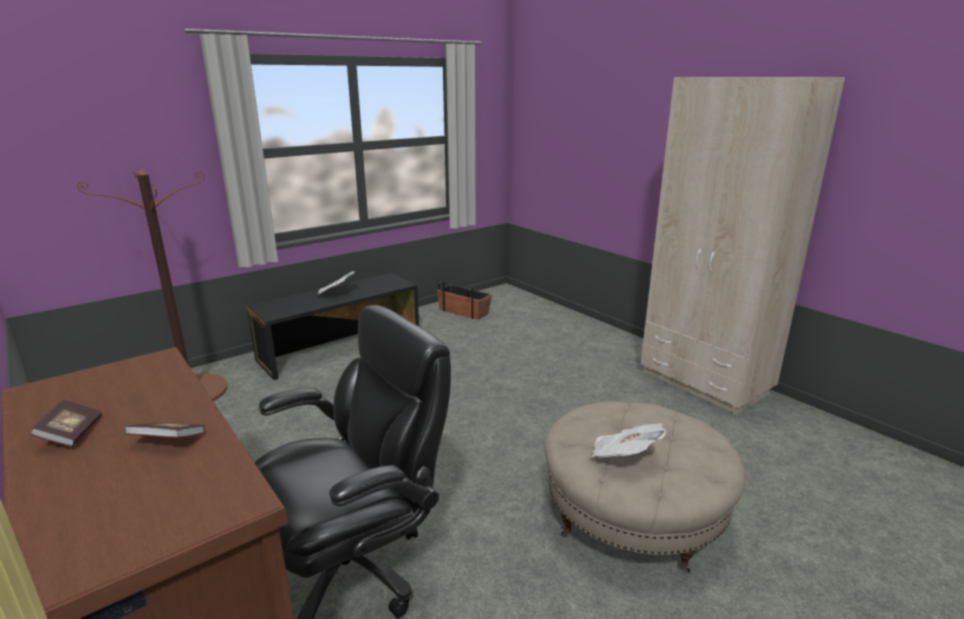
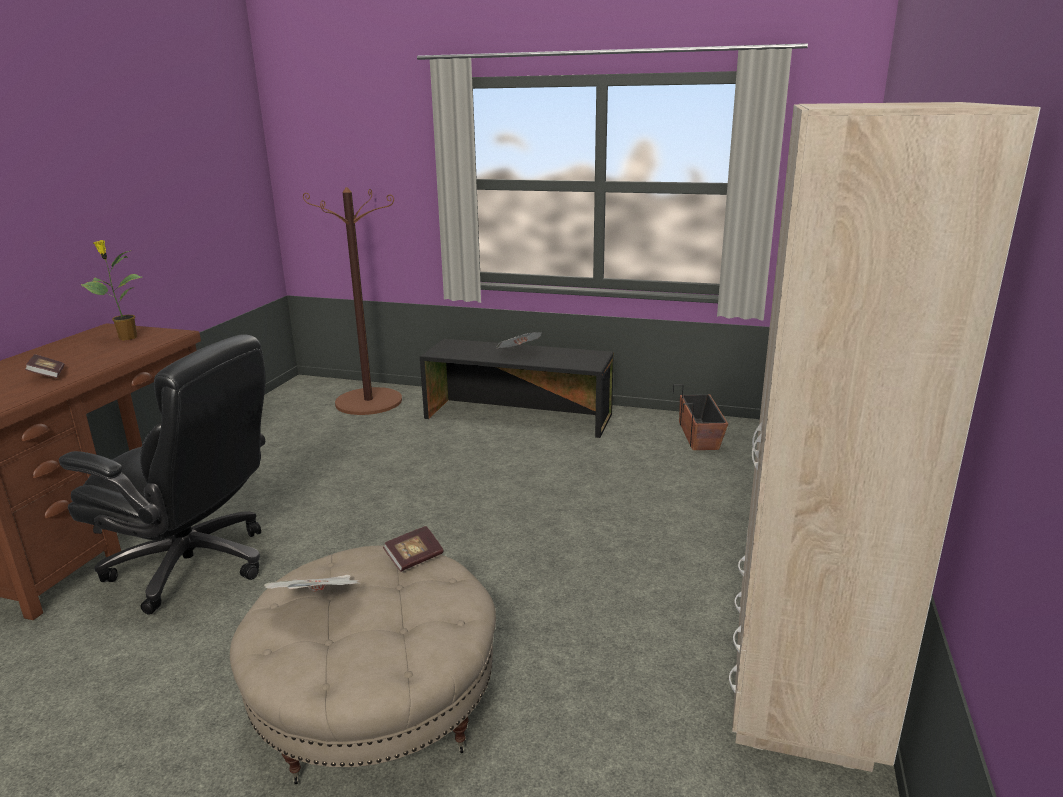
camera: 55 degrees right, 0 degrees up
book [30,399,102,447] -> book moved to [383,526,444,572]
none -> potted plant [81,240,142,340]

